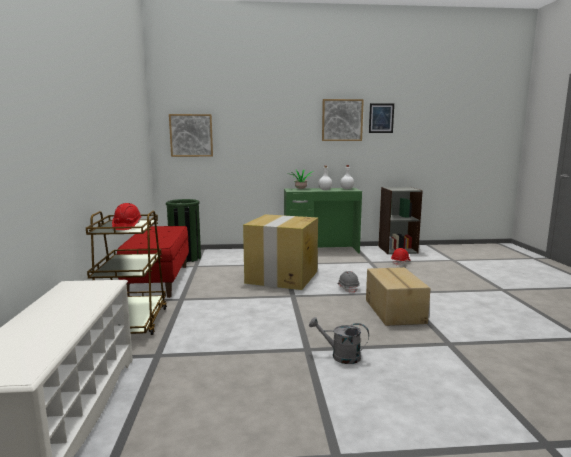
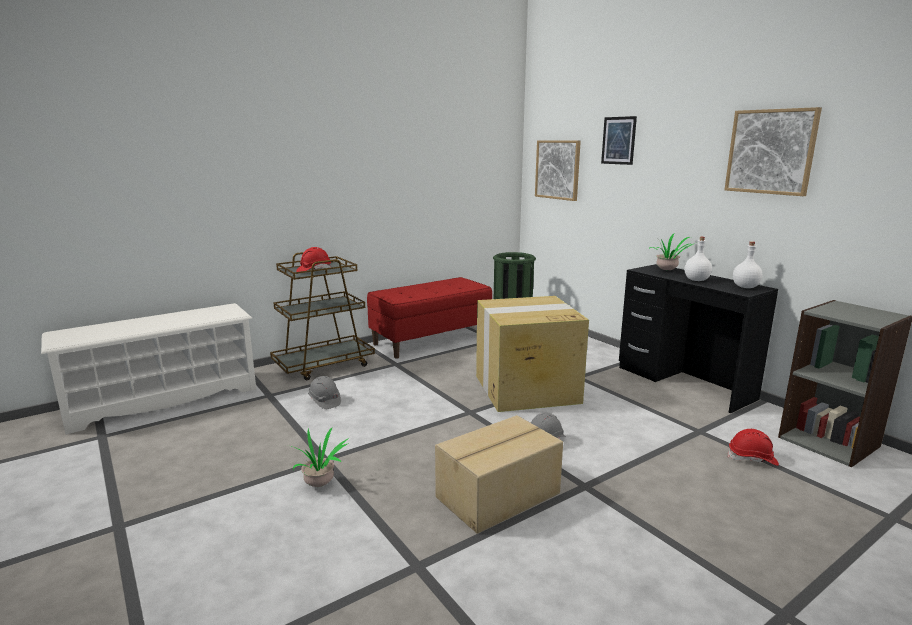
camera: 60 degrees right, 5 degrees up
green desk [284,188,362,254] -> black desk [619,264,778,413]
grey watering can [309,317,369,364] -> potted plant [288,428,349,487]
picture [369,103,394,133] -> picture moved to [601,116,637,165]
none -> grey hard hat [308,376,341,409]

